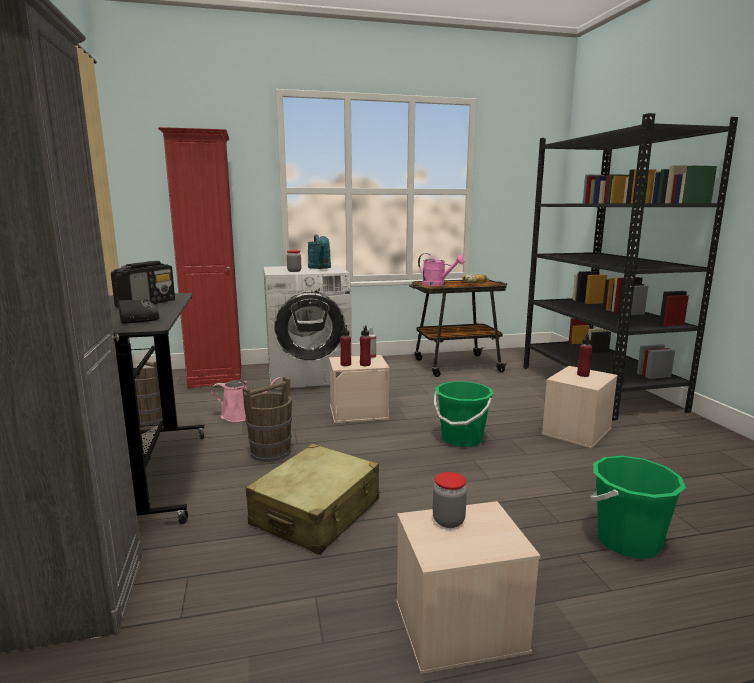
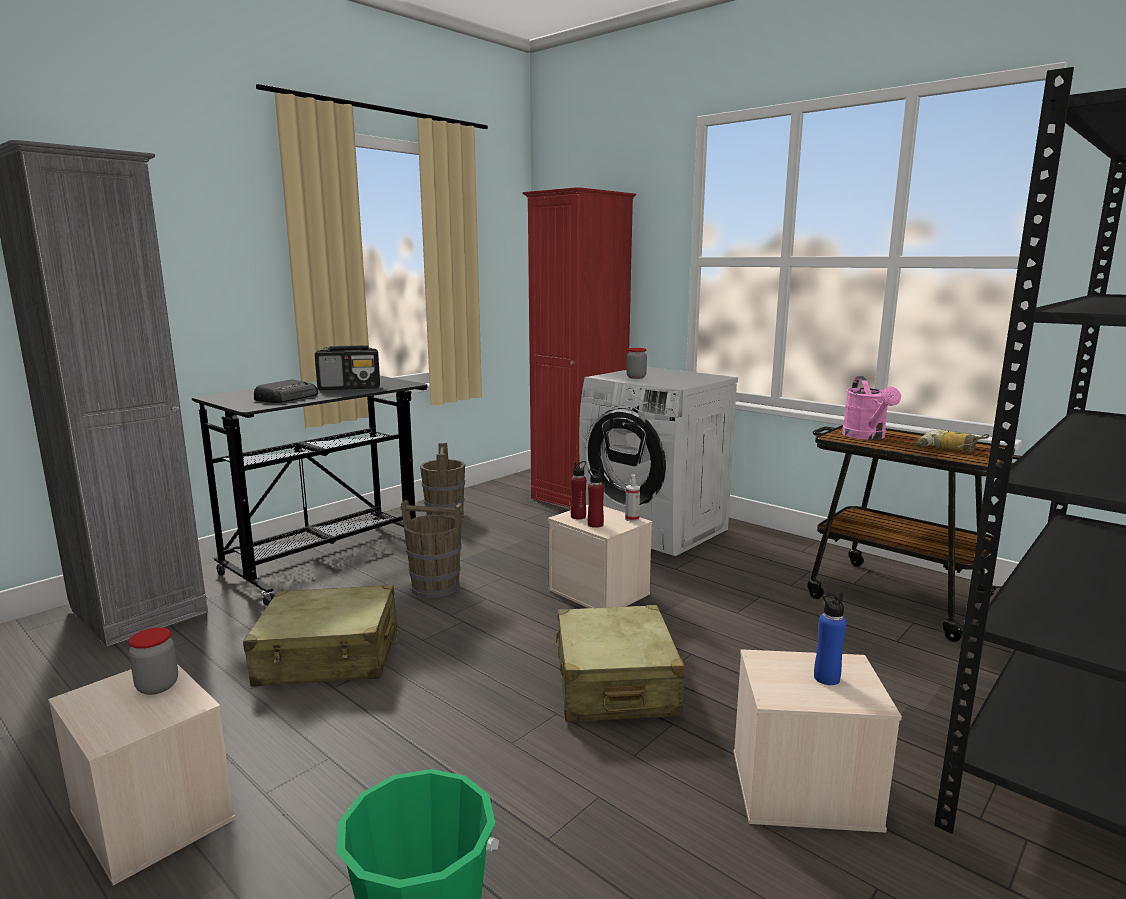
camera: 55 degrees right, 0 degrees up
pink watering can [210,377,281,422] -> none
turquoise watering can [307,235,331,269] -> none
green bucket [434,381,493,447] -> beige suitcase [554,605,685,721]
red bottle [577,333,592,377] -> blue bottle [814,592,846,685]

